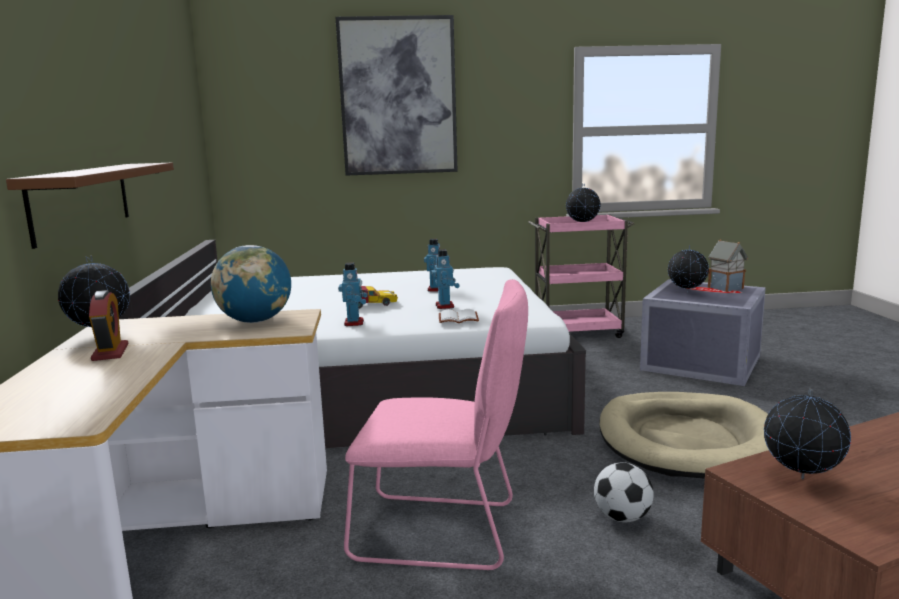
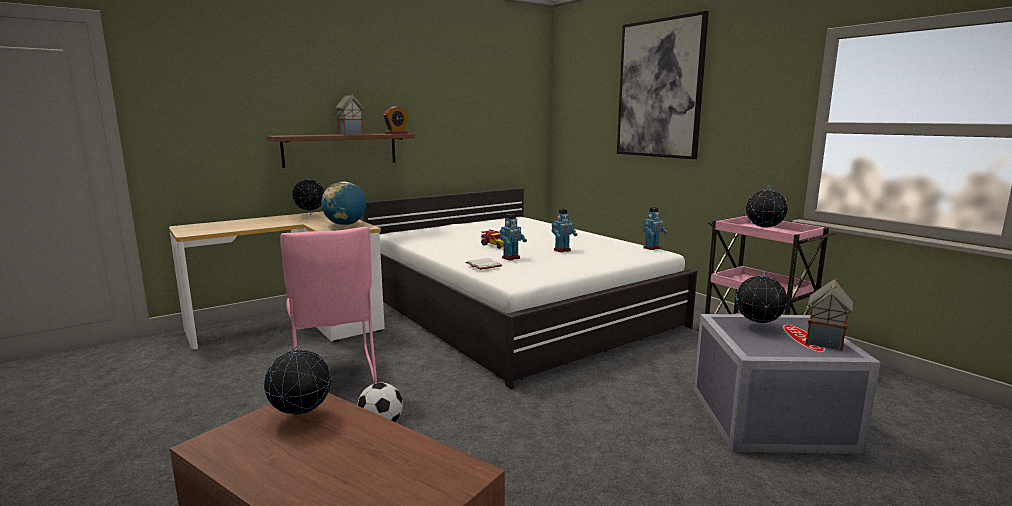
camera: 60 degrees right, 0 degrees up
alarm clock [89,290,128,361] -> alarm clock moved to [383,106,408,134]
toy robot [338,263,368,326] -> toy robot moved to [643,207,668,250]
beige dog bed [599,392,769,479] -> none
none -> toy house [335,95,364,135]

